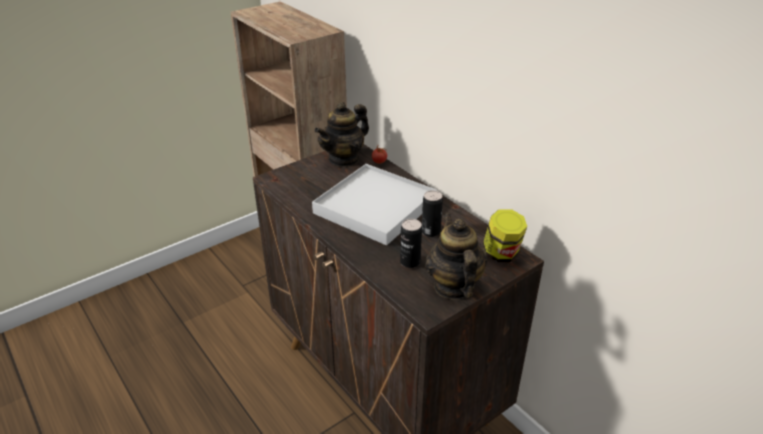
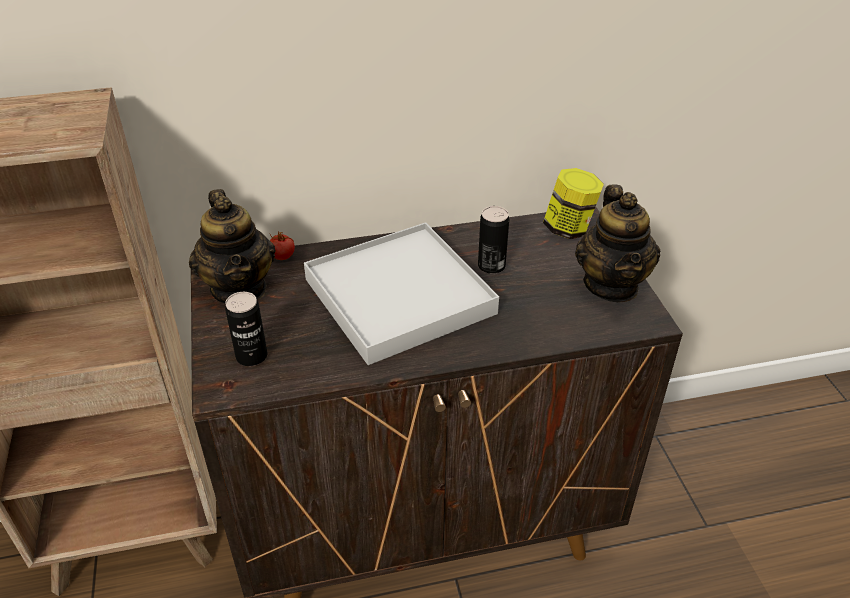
camera: 65 degrees left, 5 degrees up
can [400,219,422,268] -> can moved to [225,292,267,366]
teapot [425,213,487,300] -> teapot turned 105 degrees counterclockwise [575,185,660,302]

